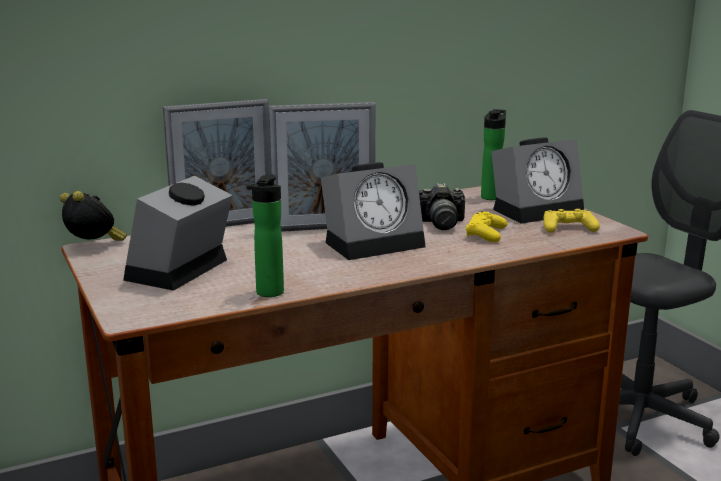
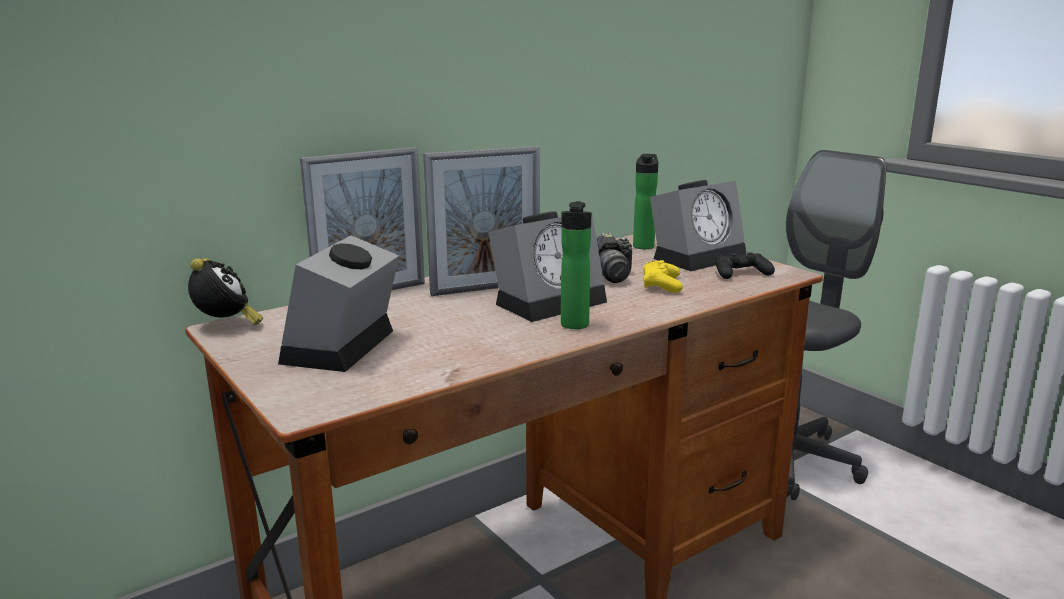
camera: 10 degrees left, 0 degrees up
alarm clock [60,191,127,241] -> alarm clock turned 45 degrees clockwise [188,258,263,326]
bottle [247,174,284,297] -> bottle moved to [561,201,591,329]
yellow game controller [544,209,600,233] -> black game controller [715,252,775,279]

